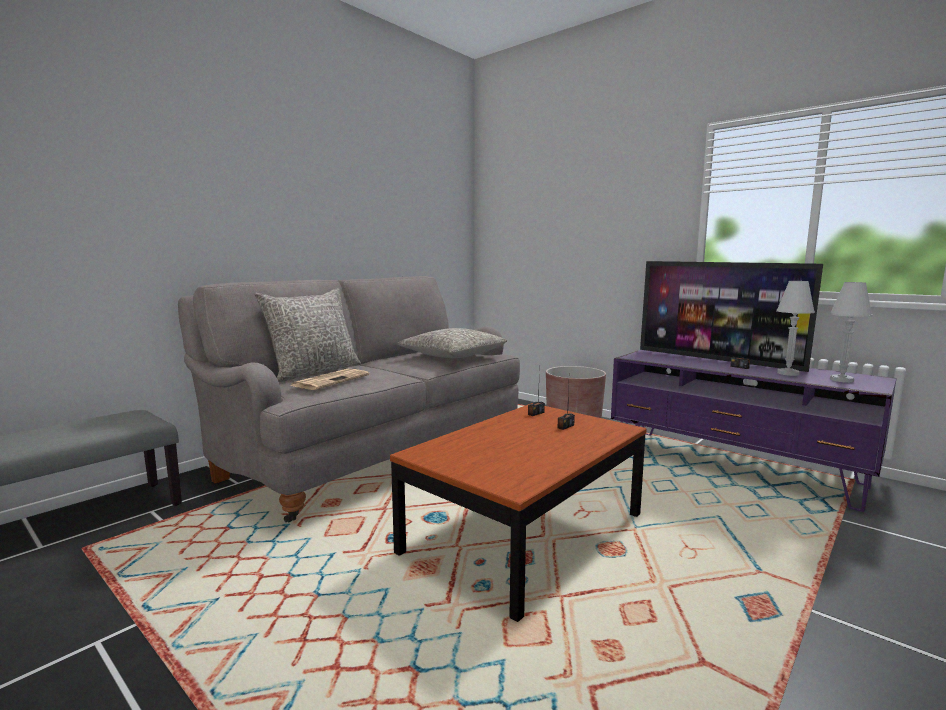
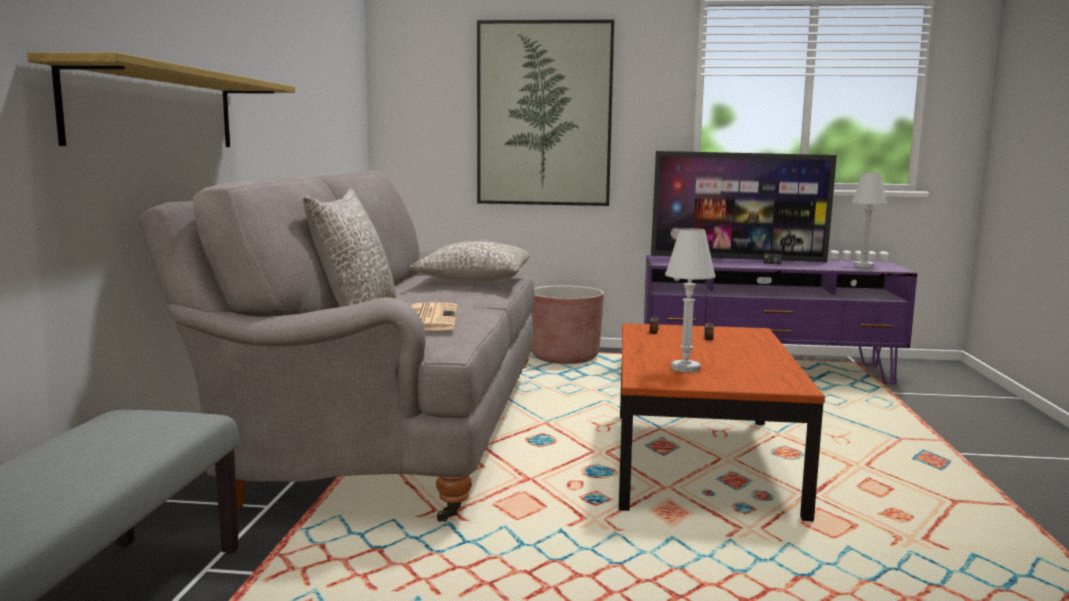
camera: 35 degrees left, 0 degrees up
white table lamp [776,281,815,376] -> white table lamp moved to [665,228,716,372]
none -> shelf [27,52,295,147]
none -> picture [477,20,614,206]

